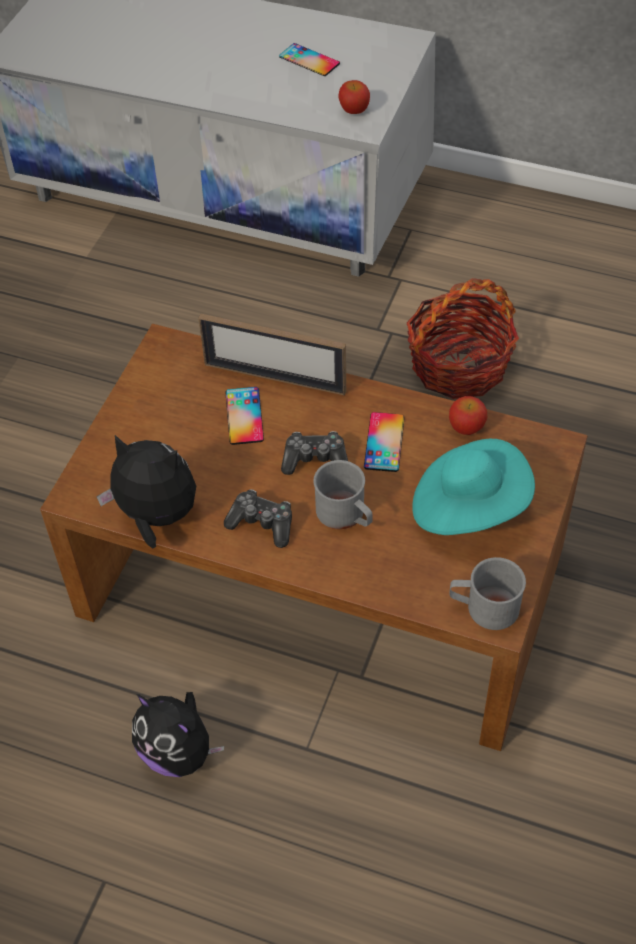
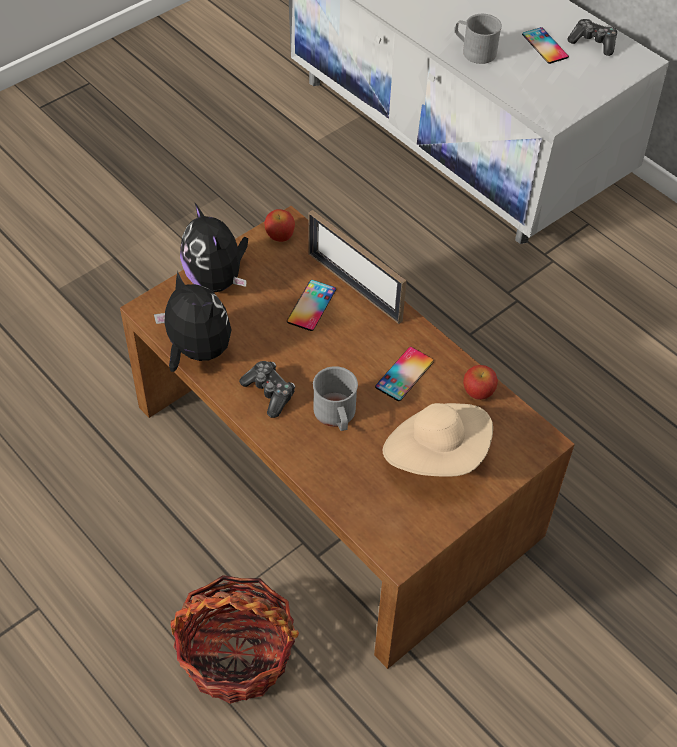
camera: 25 degrees right, 0 degrees up
plush toy [132,692,224,777] -> plush toy moved to [180,202,248,292]
game controller [281,431,348,475] -> game controller moved to [568,19,617,56]
apple [338,80,370,114] -> apple moved to [264,209,295,242]
basket [407,278,519,399] -> basket moved to [170,575,299,704]
turquoise hat [412,439,535,535] -> beige hat [383,403,493,477]
grey mug [449,557,526,630] -> grey mug moved to [455,14,502,64]

